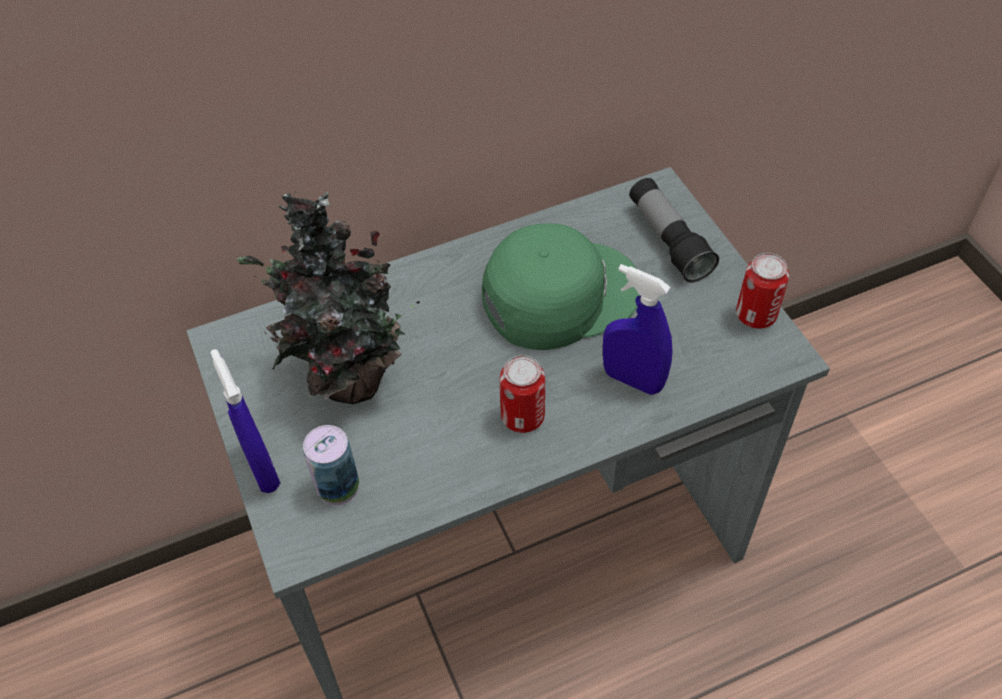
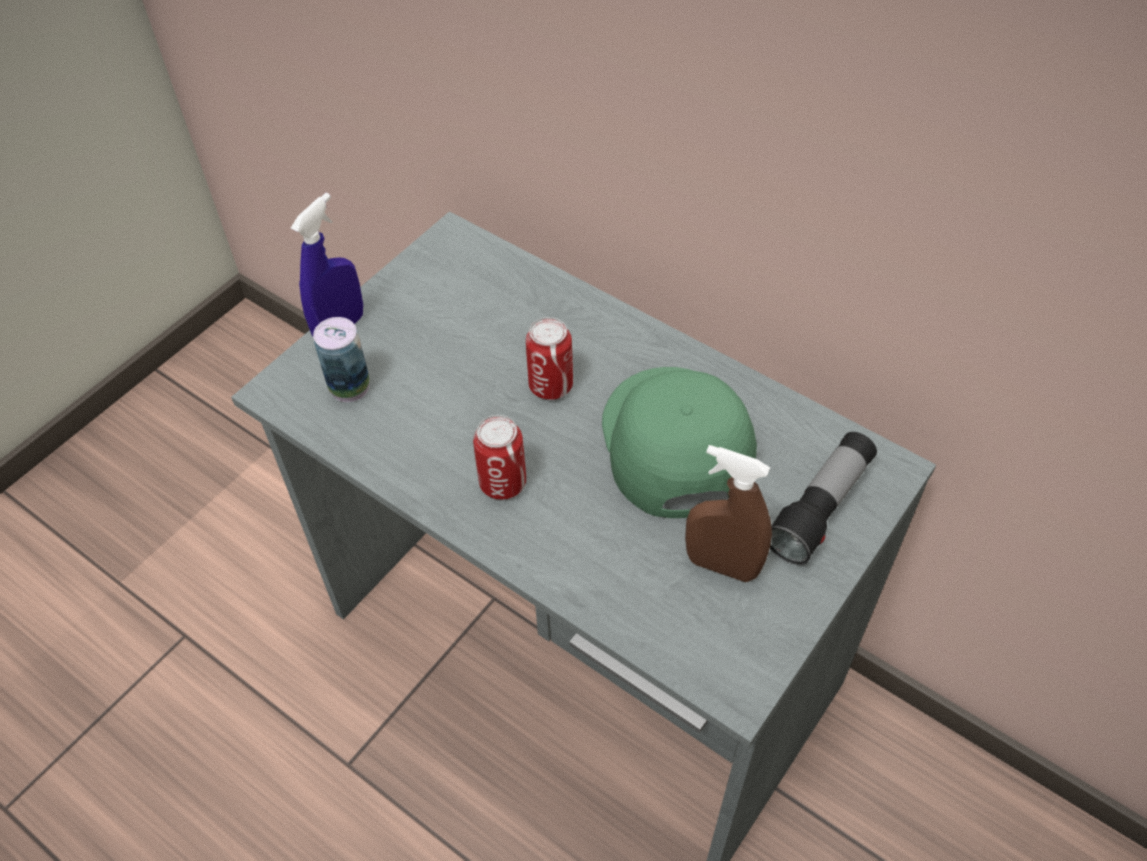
camera: 60 degrees right, 0 degrees up
potted plant [236,192,420,404] -> none
green cap [482,223,640,350] -> green cap turned 135 degrees counterclockwise [602,367,757,518]
blue spray bottle [603,264,673,395] -> none
can [736,253,789,329] -> can moved to [526,317,573,400]
none -> brown spray bottle [685,445,772,582]

